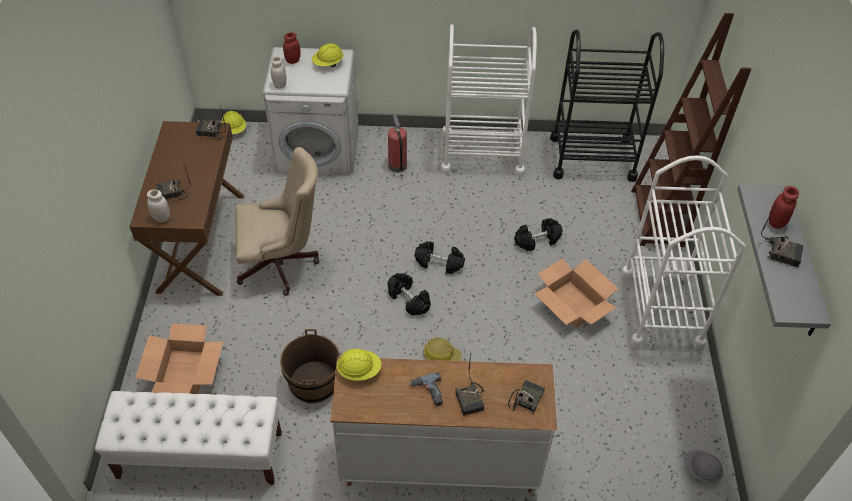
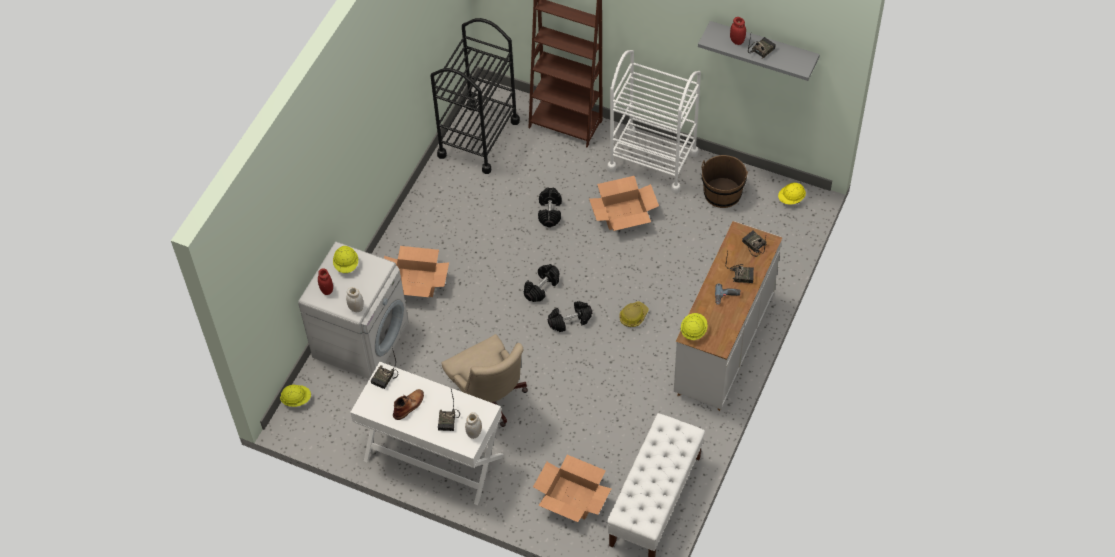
camera: 65 degrees left, 5 degrees up
brown desk [129,121,244,296] -> white desk [350,362,504,505]
beige office chair [236,147,320,296] -> beige office chair turned 135 degrees clockwise [441,334,528,427]
brown bucket [280,329,340,403] -> brown bucket moved to [701,155,748,208]
fire extinguisher [388,114,407,177] -> cardboard box [384,246,449,297]
white cart [441,24,537,177] -> none
grey hard hat [684,450,723,483] -> yellow hard hat [778,183,806,204]
none -> brown boot [393,389,424,420]

